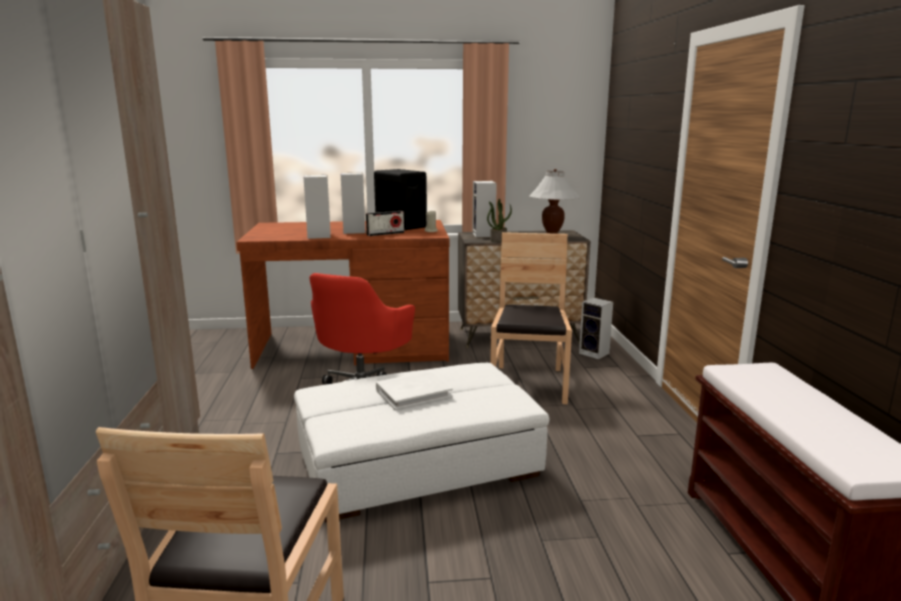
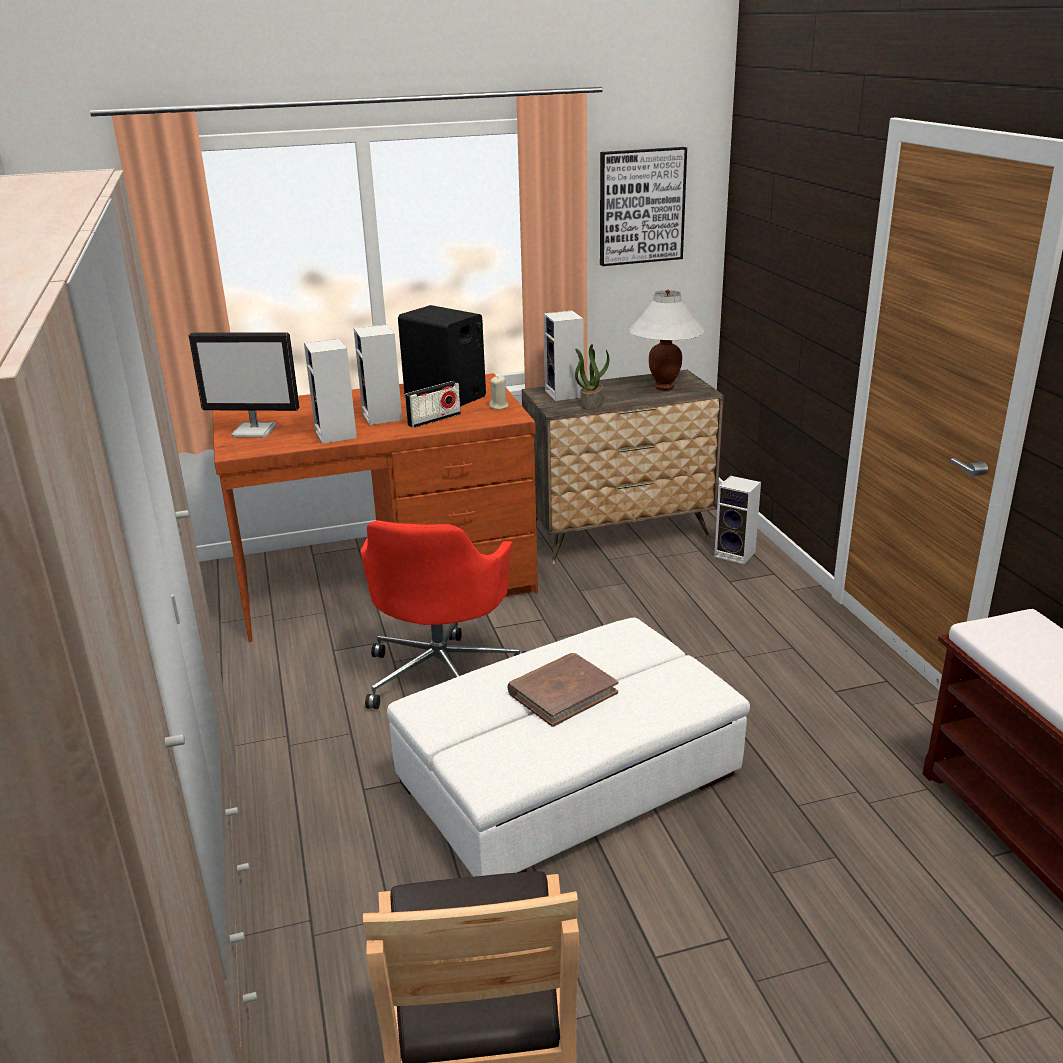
camera: 10 degrees left, 10 degrees up
white book [376,371,453,411] -> brown book [508,653,618,727]
brown chair [490,232,572,404] -> none
none -> monitor [189,332,300,438]
none -> picture [600,147,687,266]

